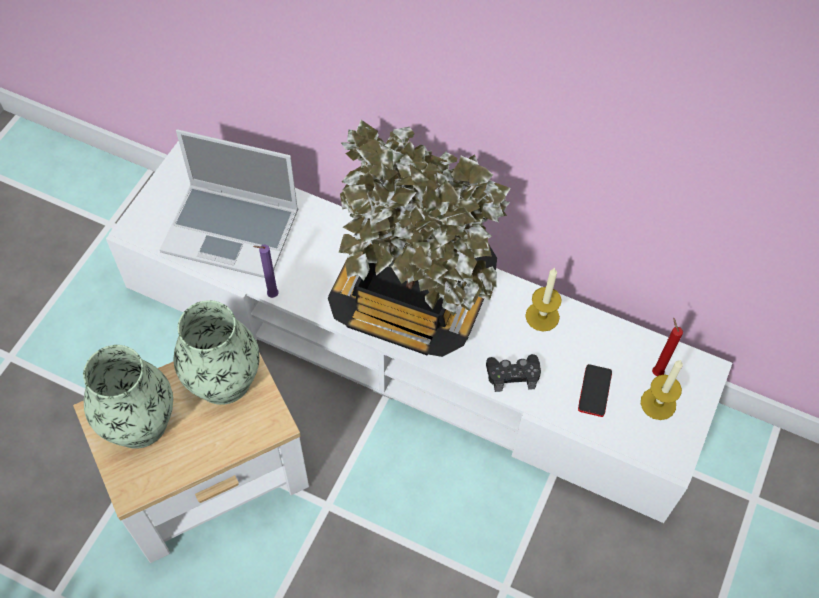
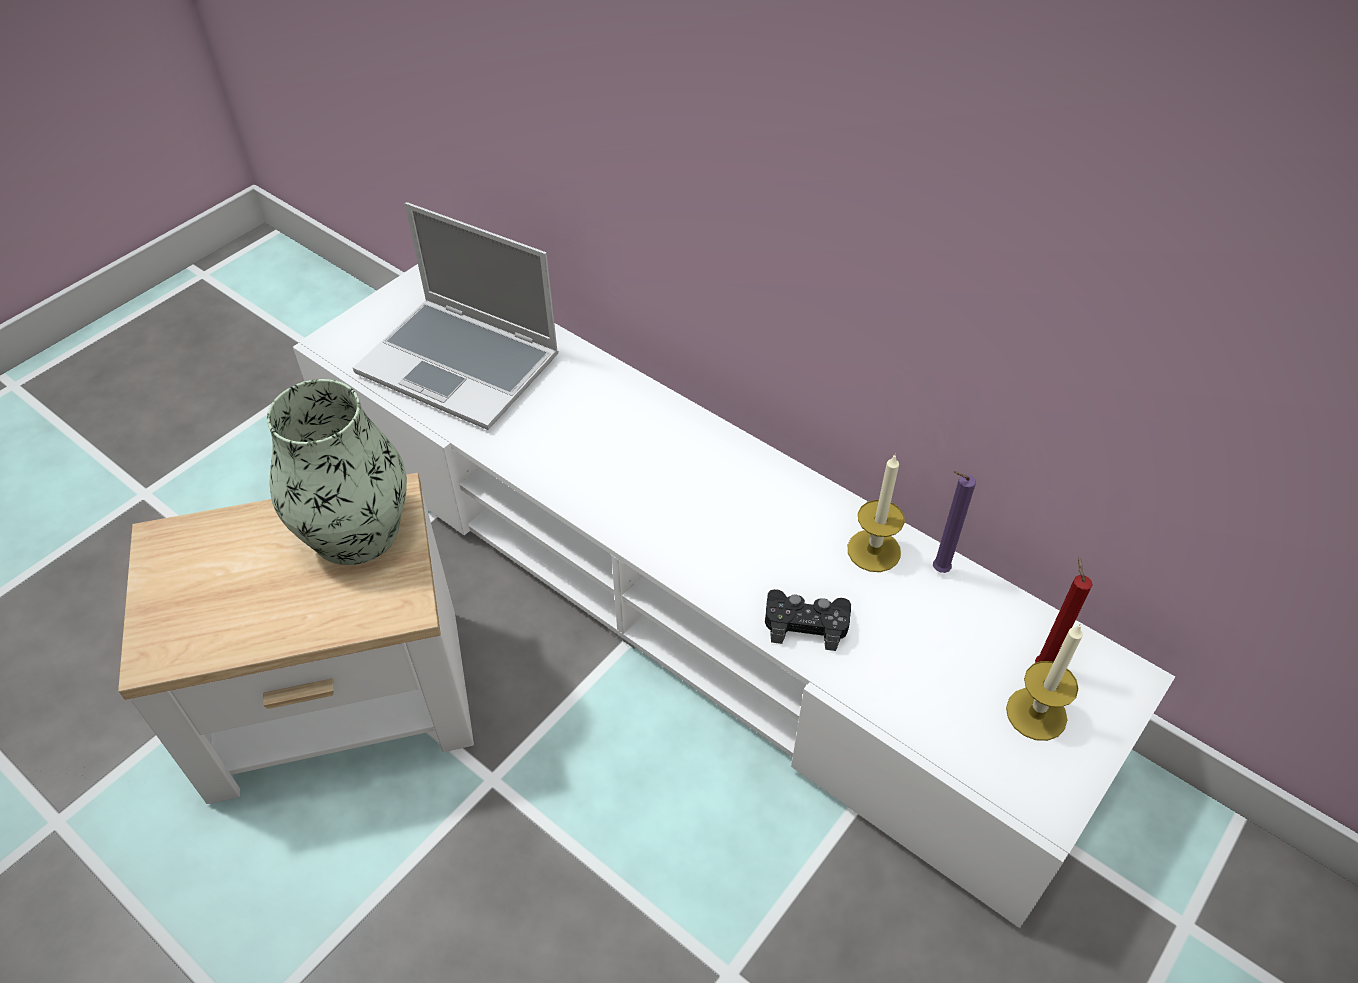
camera: 15 degrees right, 10 degrees down
vase [83,345,173,449] -> none
purple candle [253,245,279,298] -> purple candle moved to [933,471,976,573]
potted plant [328,120,511,357] -> none
phone [578,364,612,417] -> none

